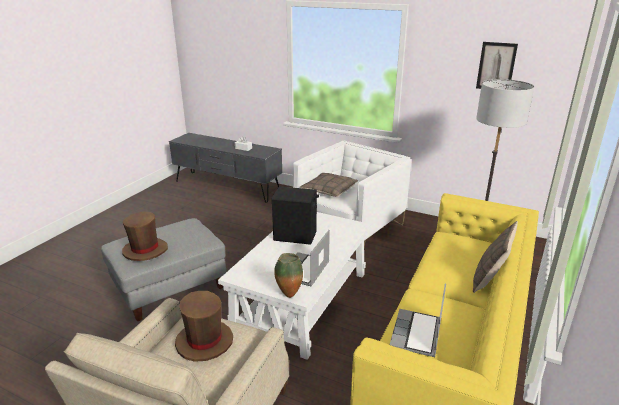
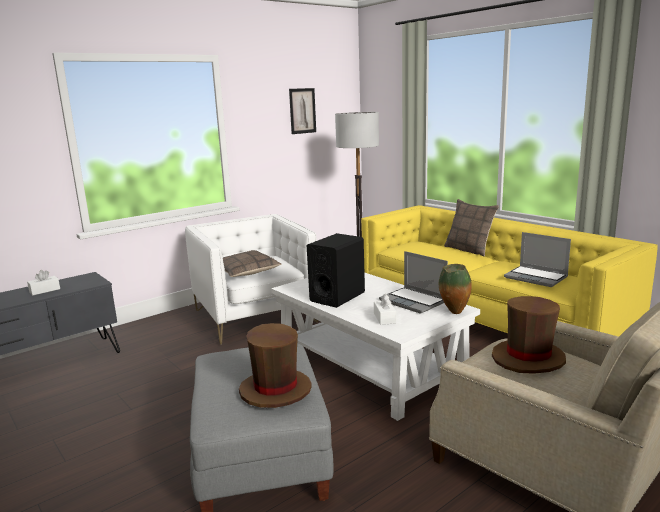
camera: 65 degrees left, 10 degrees down
none -> white tissue box [374,294,396,325]

